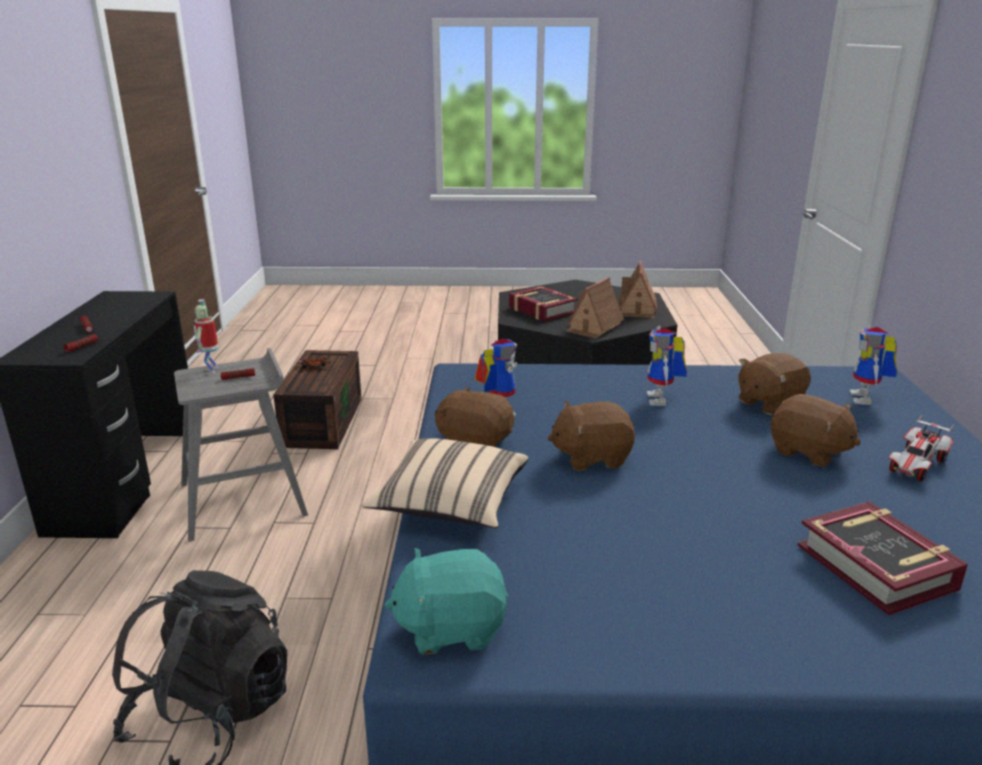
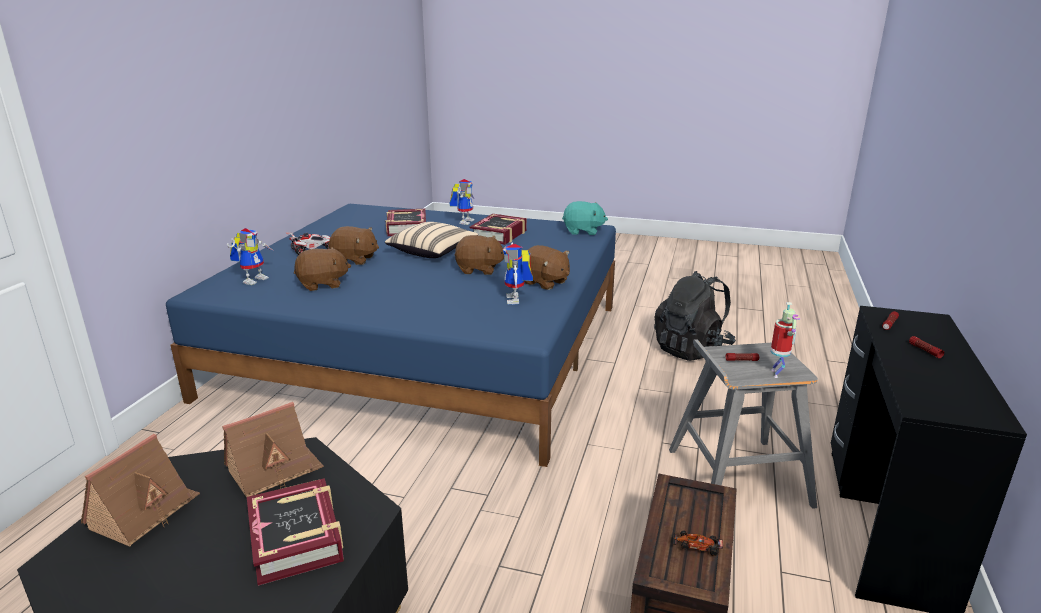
camera: 165 degrees left, 0 degrees up
beige pillow [362,438,528,528] -> beige pillow moved to [385,222,478,258]
toy robot [647,326,687,406] -> toy robot moved to [450,179,475,225]
brown plush toy [770,394,861,467] -> brown plush toy turned 135 degrees clockwise [329,226,379,265]
none -> book [470,214,527,245]

